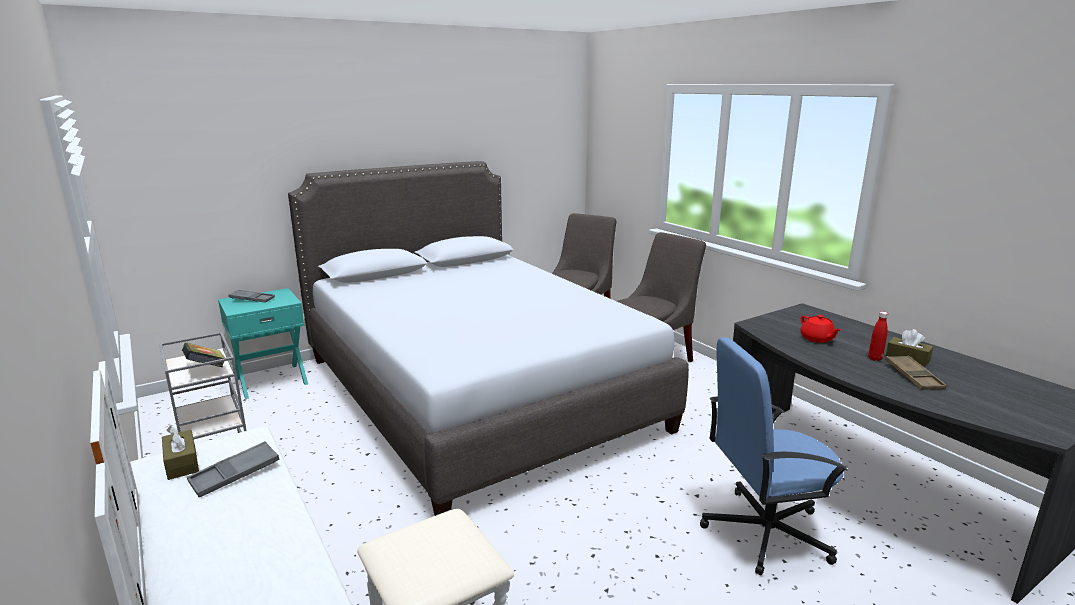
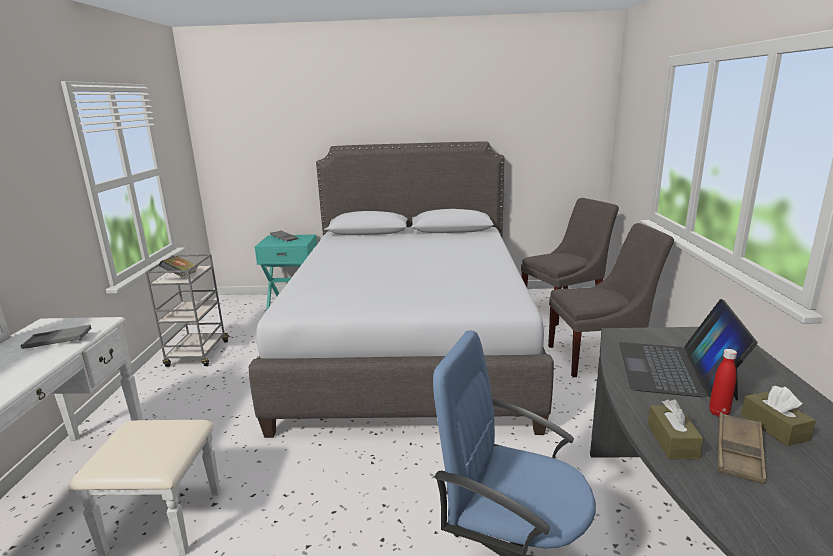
camera: 35 degrees right, 0 degrees up
brown tissue box [162,426,199,480] -> brown tissue box moved to [648,399,704,460]
red teapot [801,315,841,343] -> laptop [619,299,758,400]

